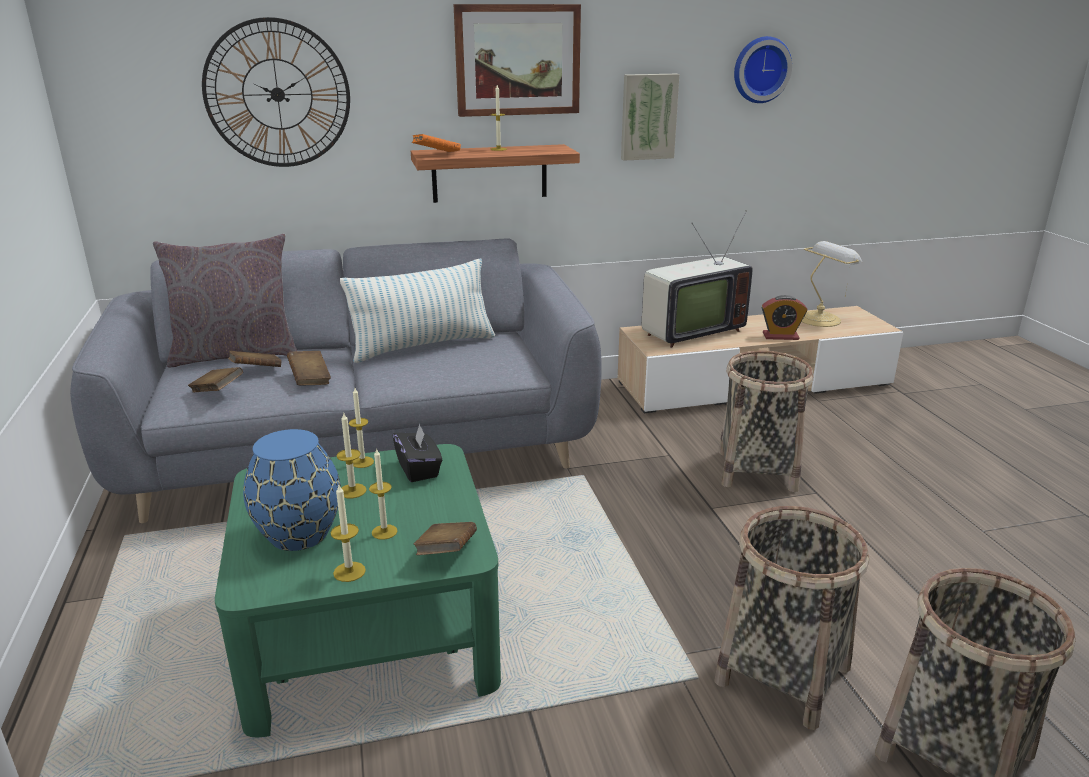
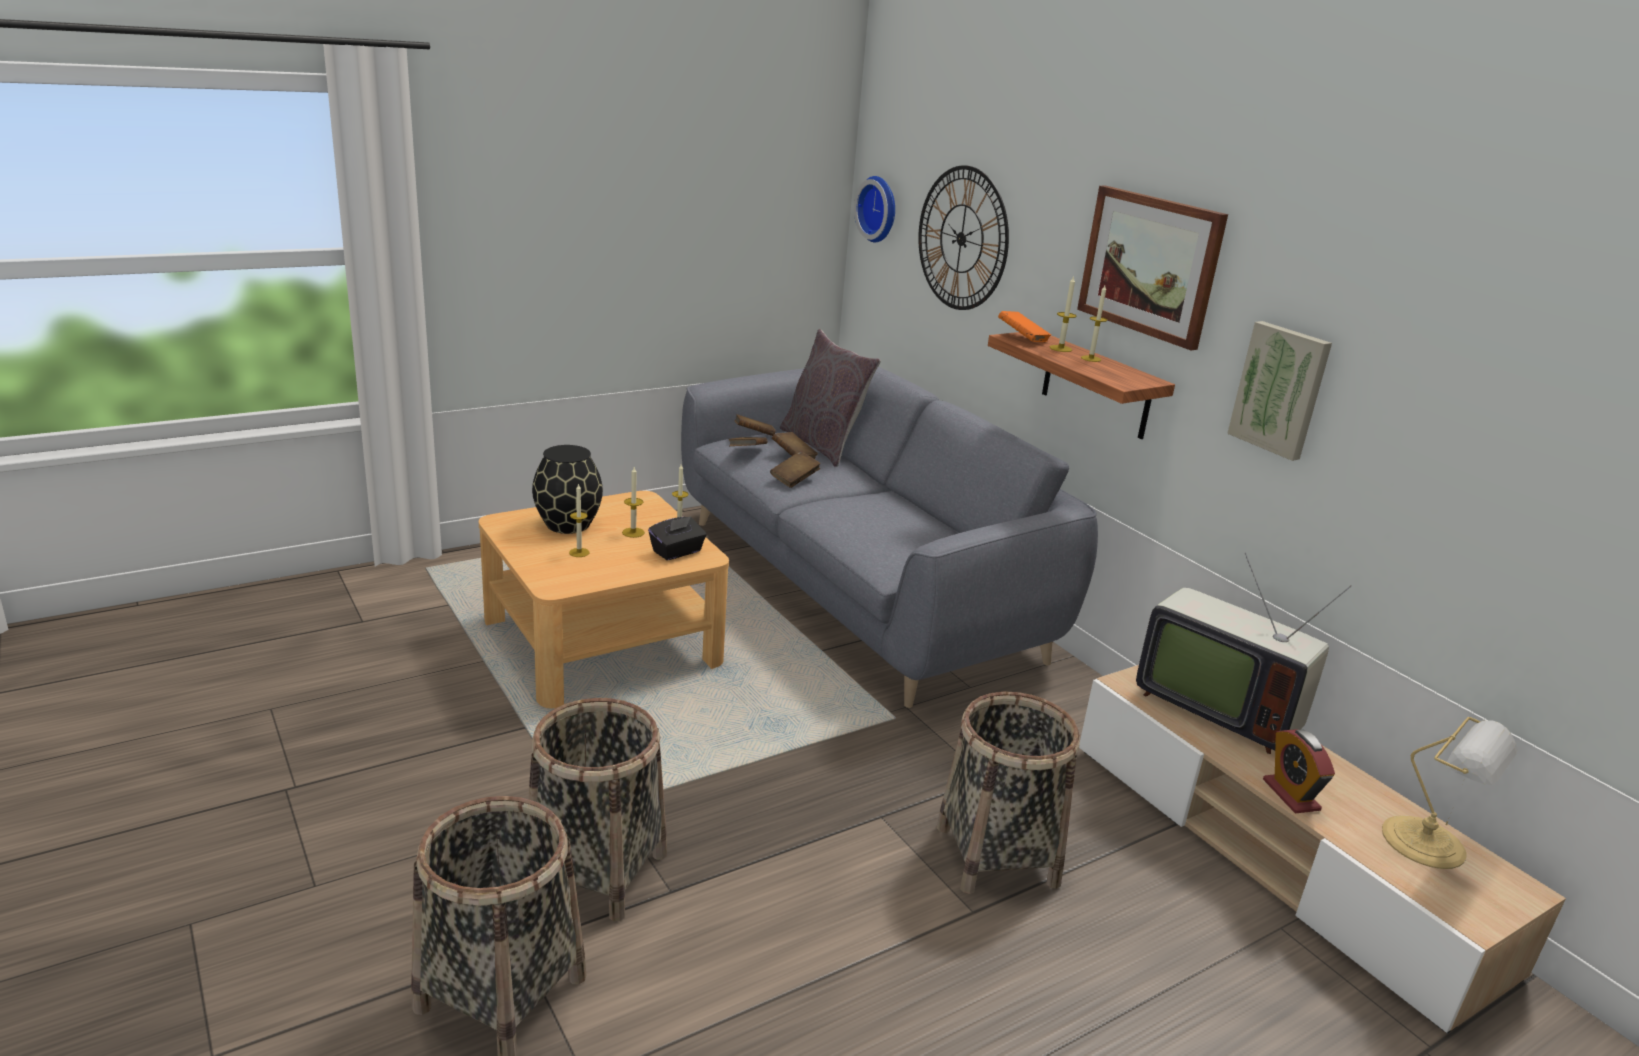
camera: 70 degrees right, 0 degrees up
green coffee table [215,444,501,737] -> beige coffee table [479,491,729,709]
blue vase [243,429,341,551] -> black vase [532,445,603,534]
candle [330,485,366,582] -> candle moved to [1050,275,1077,352]
pillow [340,258,495,363] -> none
brown book [414,522,477,555] -> brown book moved to [734,414,776,436]
wall clock [734,36,792,103] -> wall clock moved to [854,176,895,242]

